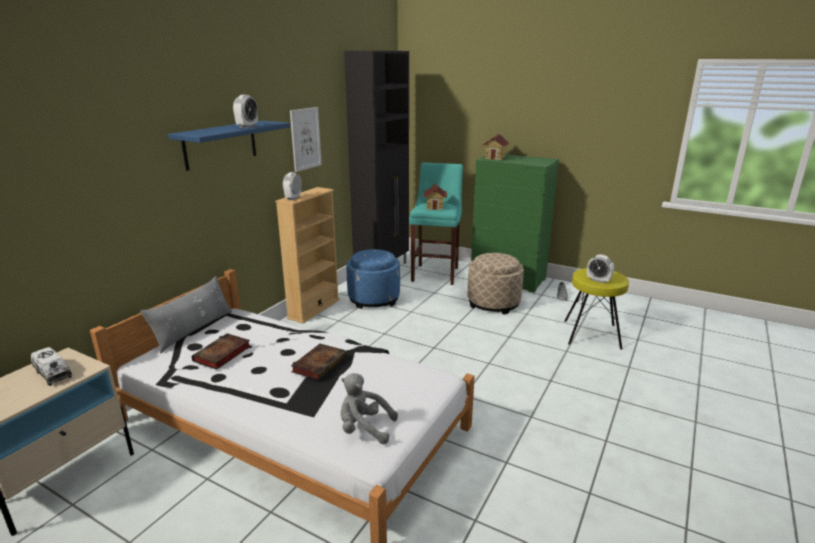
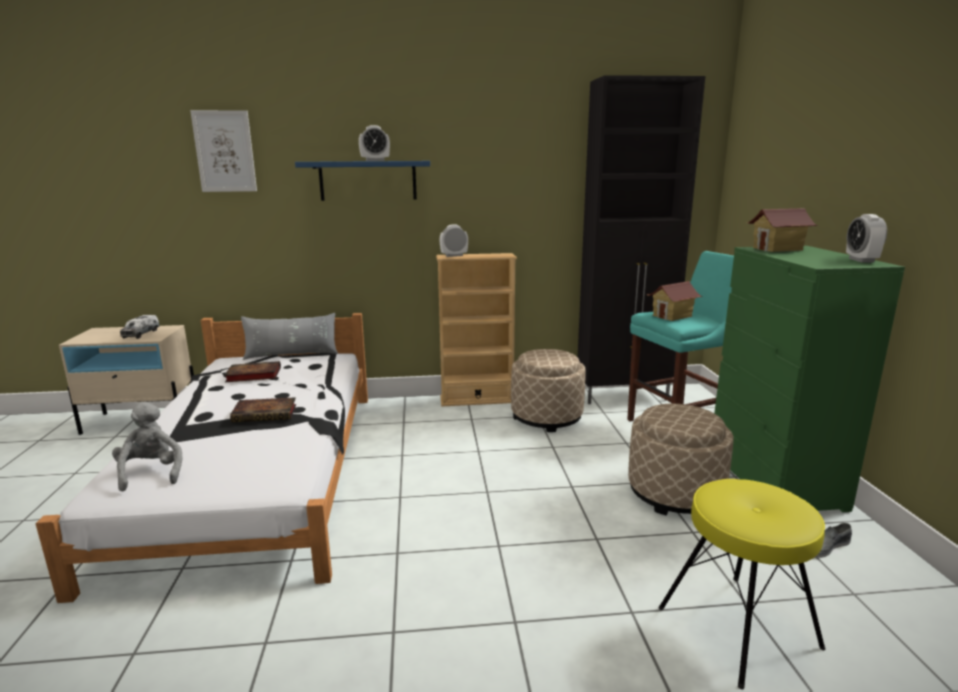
camera: 55 degrees right, 5 degrees down
picture [290,107,322,172] -> picture moved to [190,110,257,192]
blue ottoman [347,249,400,309] -> beige ottoman [511,349,586,432]
alarm clock [587,254,614,283] -> alarm clock moved to [846,214,887,263]

